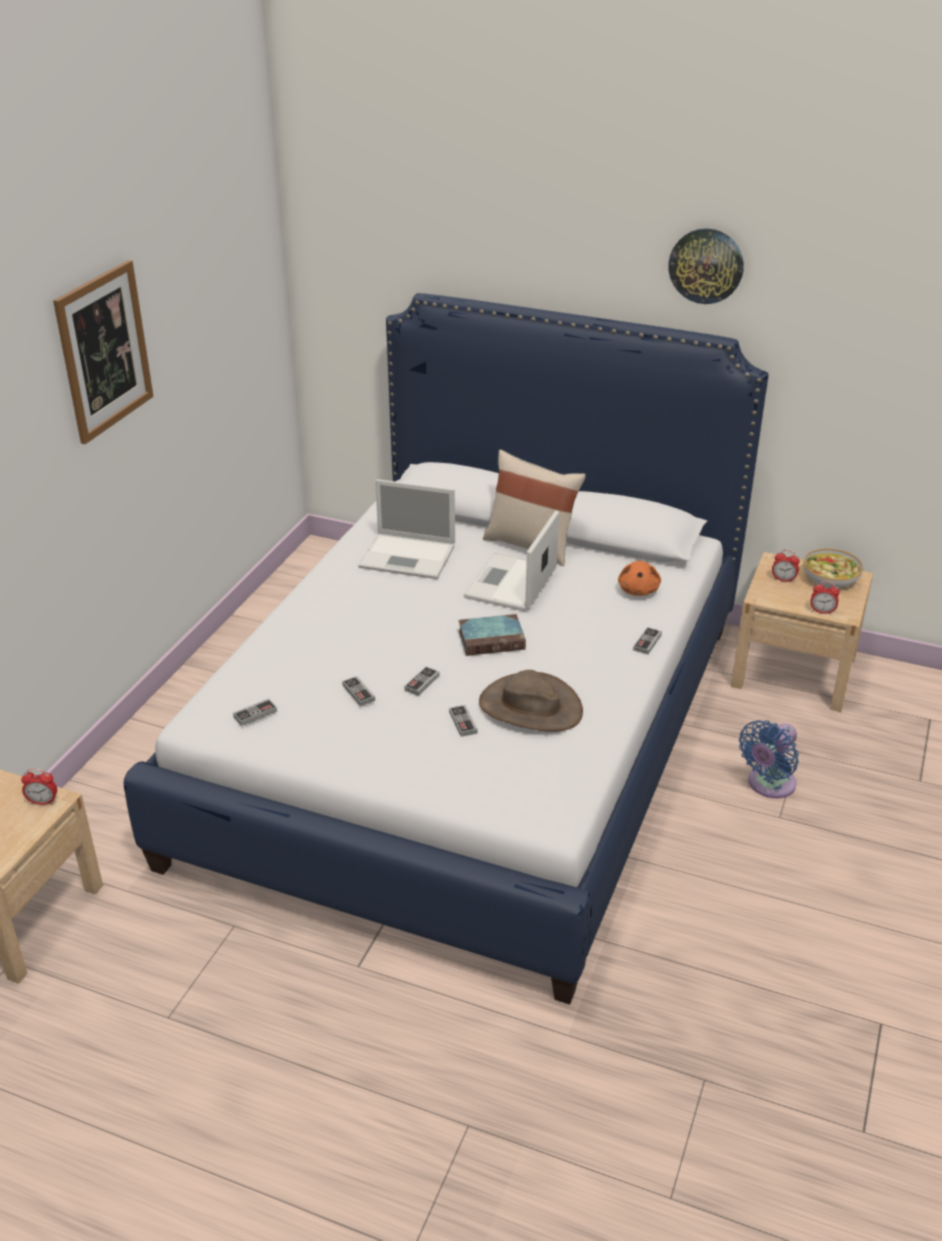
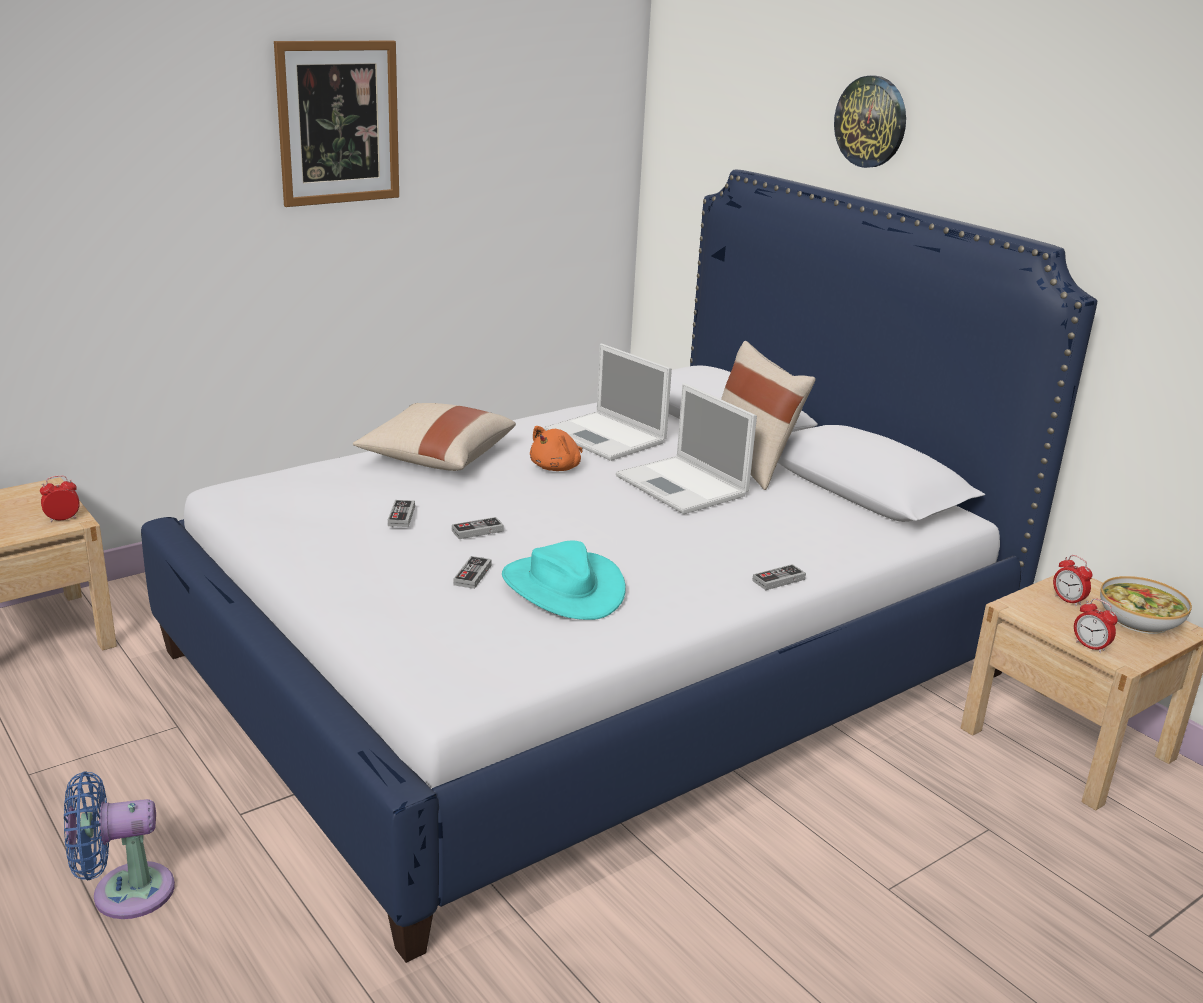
camera: 30 degrees right, 10 degrees down
alarm clock [21,769,57,805] -> alarm clock turned 120 degrees clockwise [40,475,80,522]
game controller [233,698,277,726] -> none
book [458,614,526,656] -> none
laptop [464,510,559,611] -> laptop turned 90 degrees counterclockwise [616,383,757,514]
brown hat [479,670,583,732] -> turquoise hat [502,541,626,620]
orange plush toy [618,561,661,596] -> orange plush toy moved to [530,426,582,471]
wall clock [668,228,744,304] -> wall clock moved to [834,75,906,168]
blue fan [739,720,799,798] -> blue fan moved to [64,771,175,919]
none -> beige pillow [353,403,516,471]

